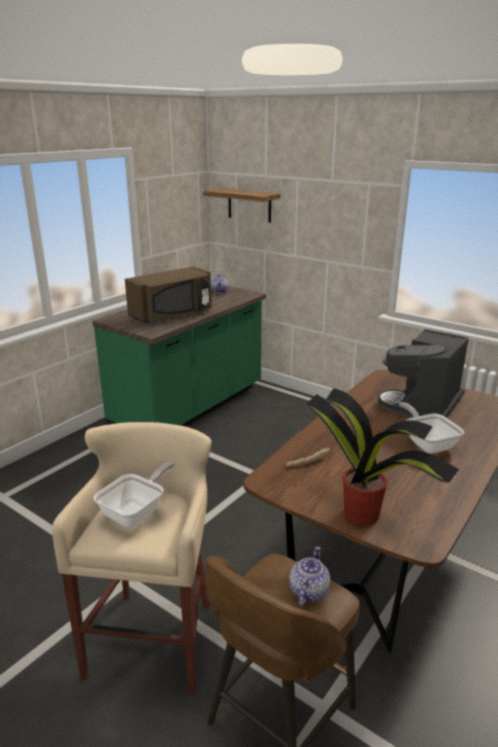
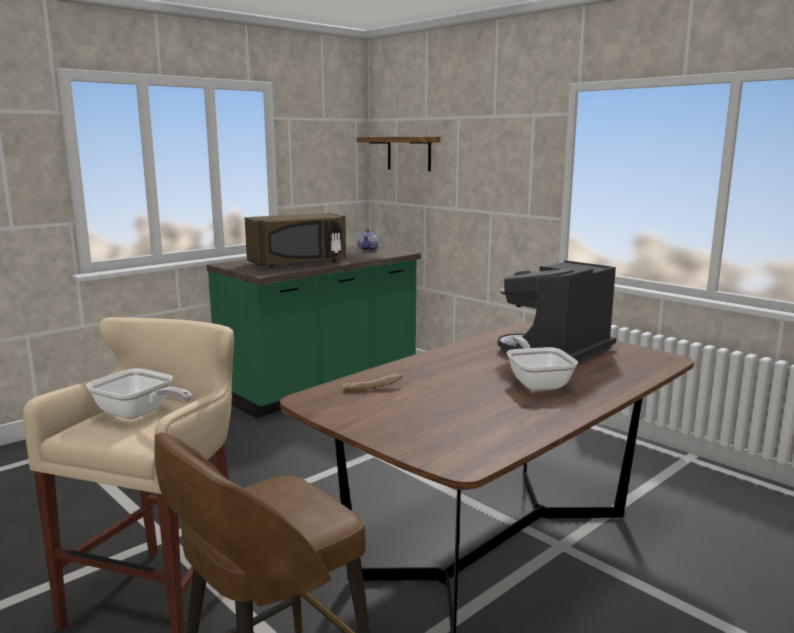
camera: 10 degrees right, 10 degrees down
frying pan [94,462,174,528] -> frying pan turned 75 degrees clockwise [86,368,192,419]
teapot [289,547,331,606] -> none
potted plant [301,388,459,526] -> none

